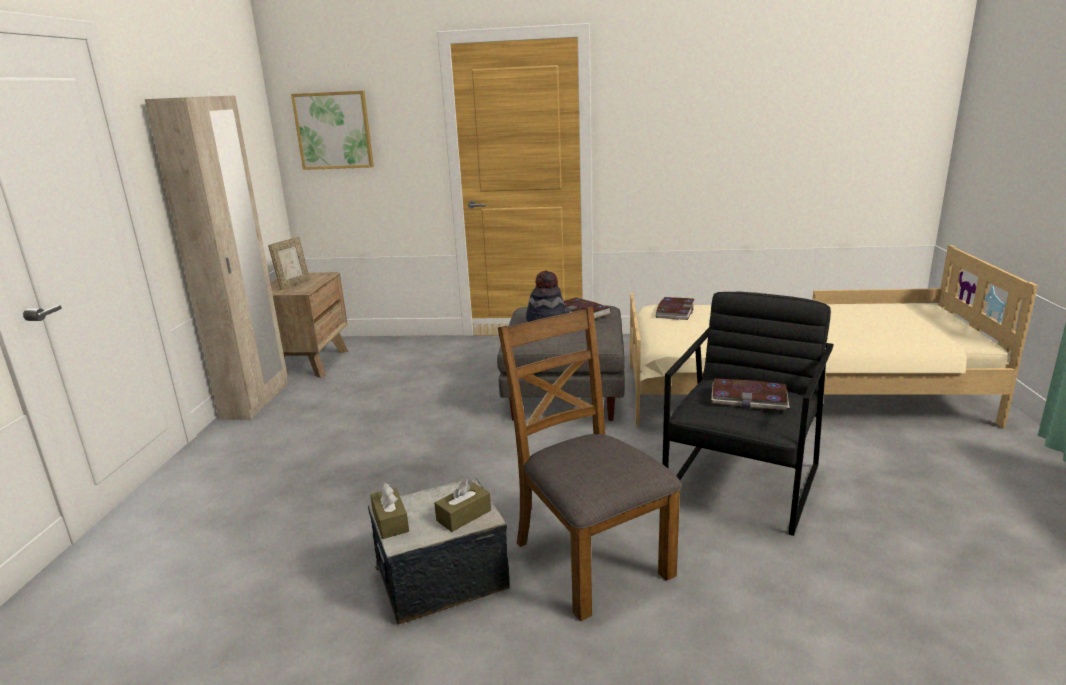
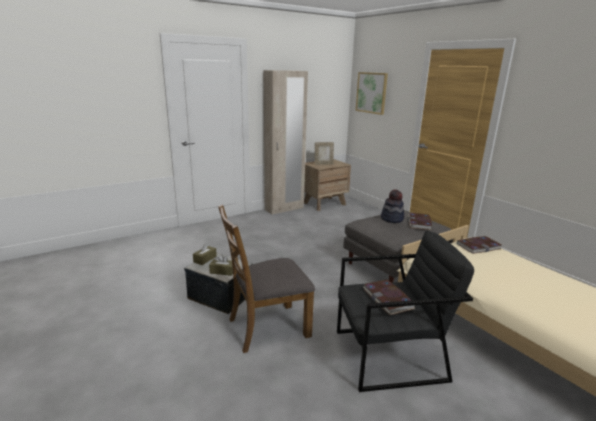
camera: 50 degrees right, 0 degrees up
brown chair [498,306,682,621] -> brown chair turned 135 degrees counterclockwise [218,205,315,353]

